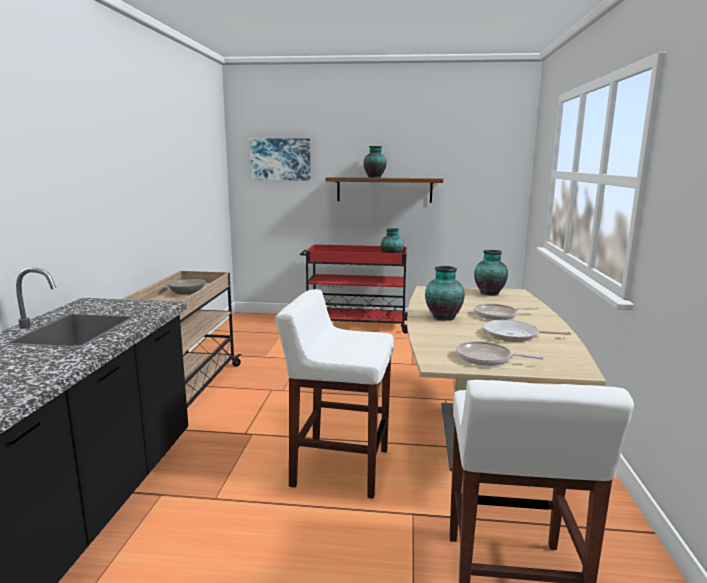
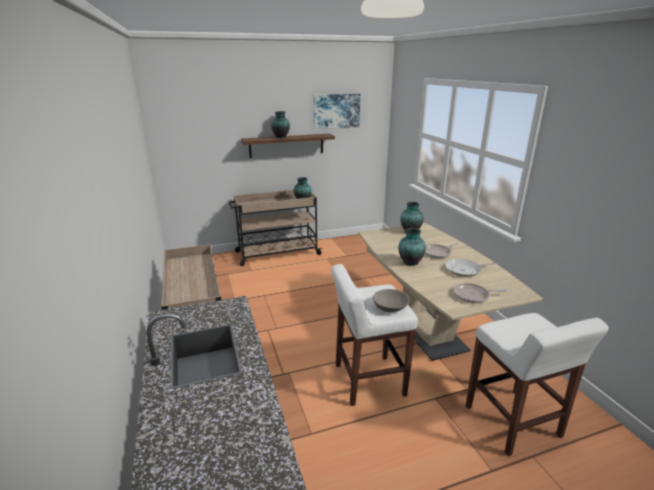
camera: 25 degrees left, 10 degrees up
grey bowl [168,279,205,295] -> grey bowl moved to [373,289,410,312]
picture [250,138,311,181] -> picture moved to [314,94,360,129]
red cart [300,244,408,334] -> beige cart [229,190,322,266]

